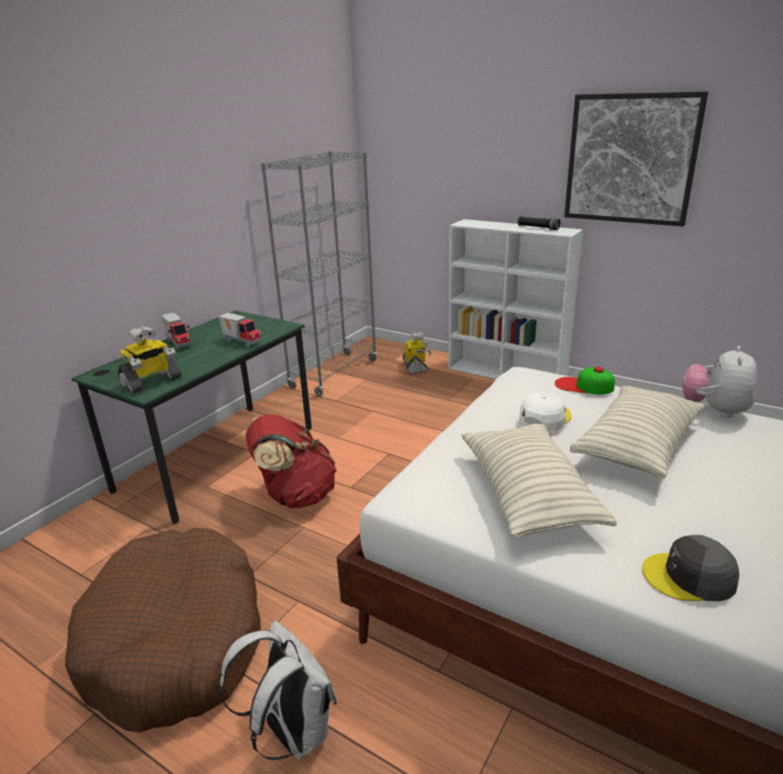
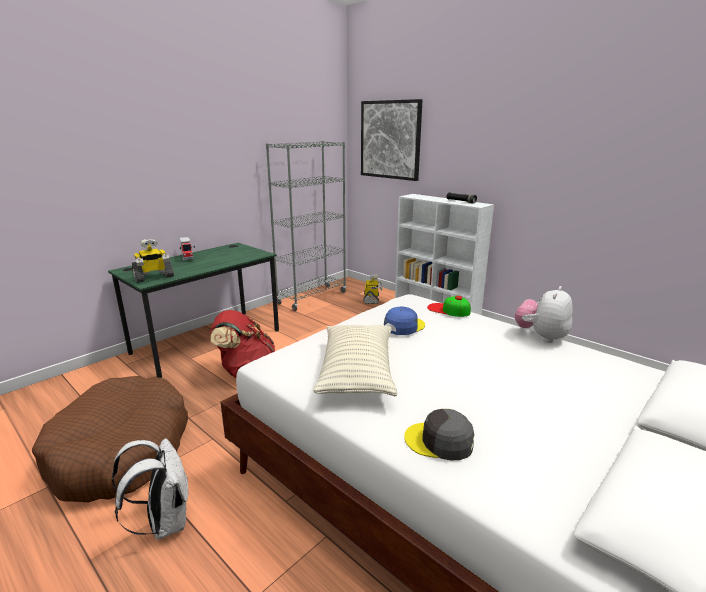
camera: 10 degrees right, 5 degrees down
toy truck [219,313,262,347] -> none
white cap [519,392,572,432] -> blue cap [384,306,425,335]
picture [564,91,708,227] -> picture moved to [361,99,423,181]
pillow [570,386,706,478] -> none

